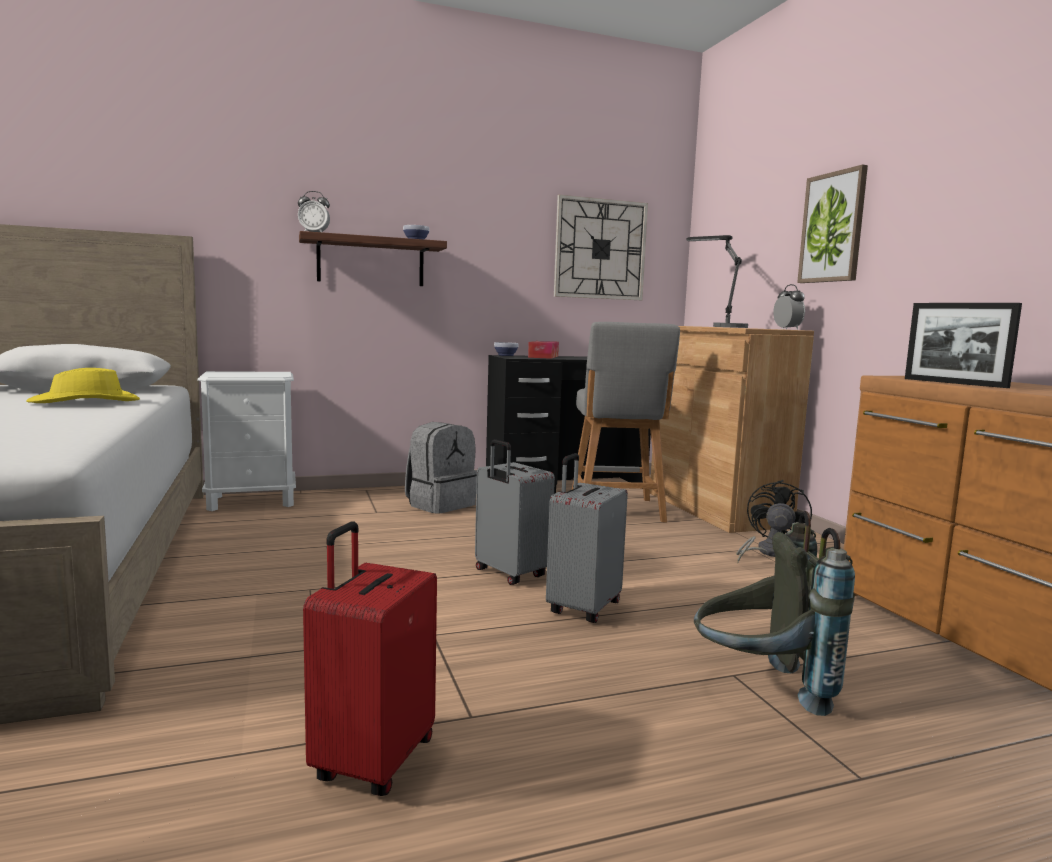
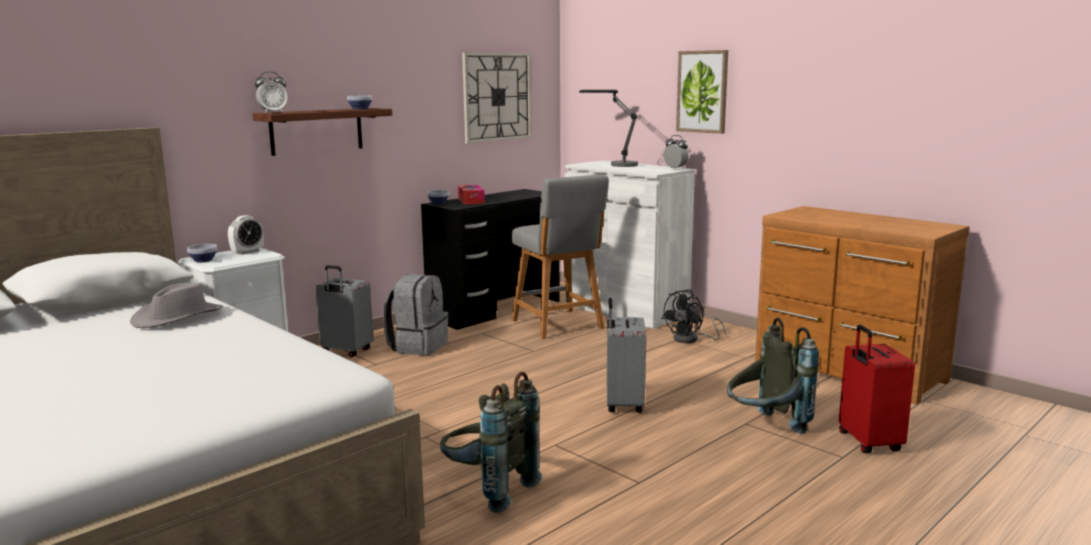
camera: 25 degrees left, 5 degrees up
yellow hat [26,368,140,403] -> grey hat [130,283,223,328]
red suitcase [303,522,437,796] -> red suitcase moved to [839,325,915,453]
grey suitcase [475,439,555,585] -> grey suitcase moved to [315,265,374,357]
brown cabinet [650,326,814,533] -> white cabinet [565,160,695,329]
black fan [736,480,812,563] -> black fan turned 135 degrees counterclockwise [662,290,726,343]
picture frame [905,303,1022,388] -> none
none -> bowl [187,244,217,263]
none -> alarm clock [228,215,264,255]
none -> grey backpack [440,372,542,513]

